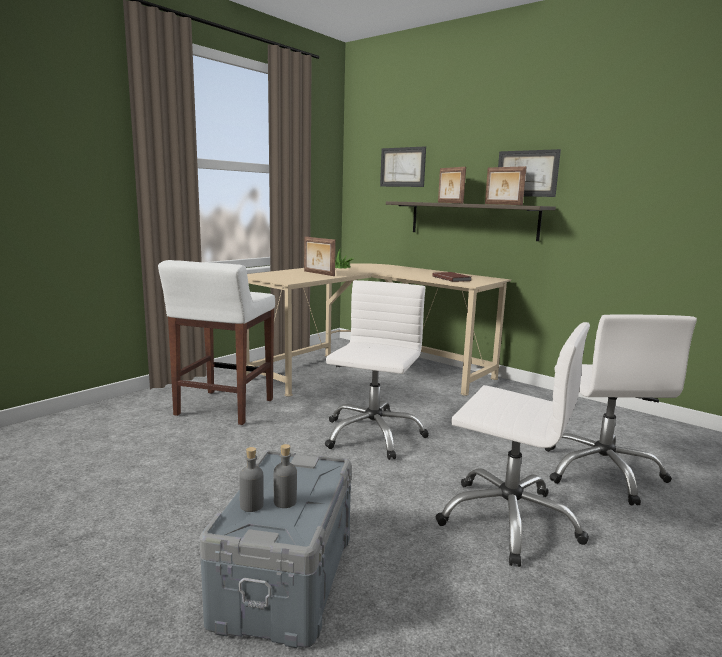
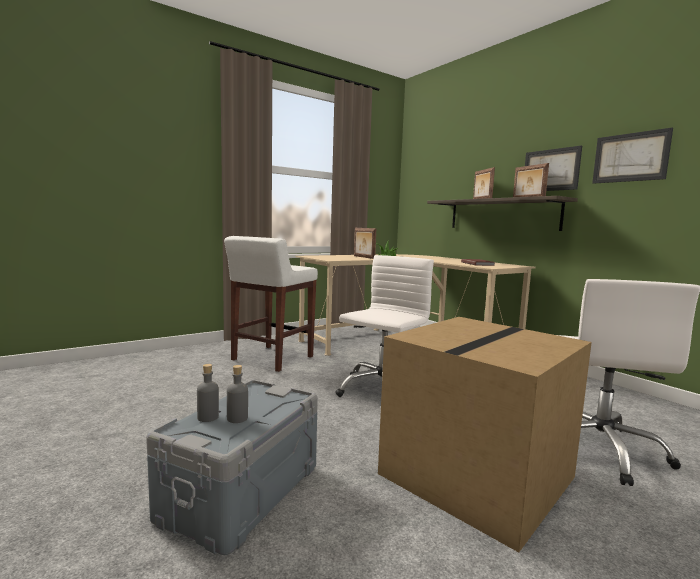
camera: 15 degrees right, 5 degrees down
picture [380,146,426,187] -> picture moved to [592,127,673,184]
white office chair [435,322,590,567] -> cardboard box [378,317,592,552]

